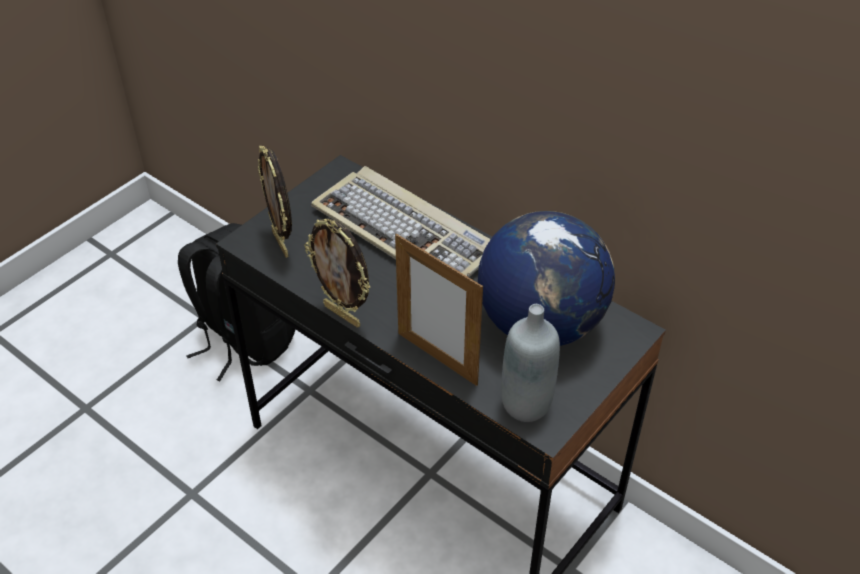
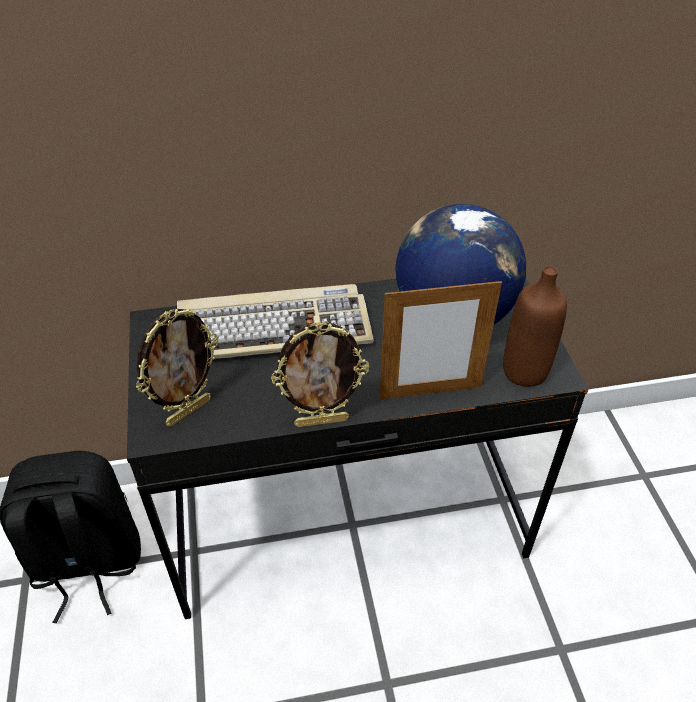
camera: 50 degrees left, 0 degrees up
picture frame [258,146,292,258] -> picture frame turned 60 degrees counterclockwise [136,308,218,427]
grey bottle [501,304,560,422] -> brown bottle [503,266,567,387]

